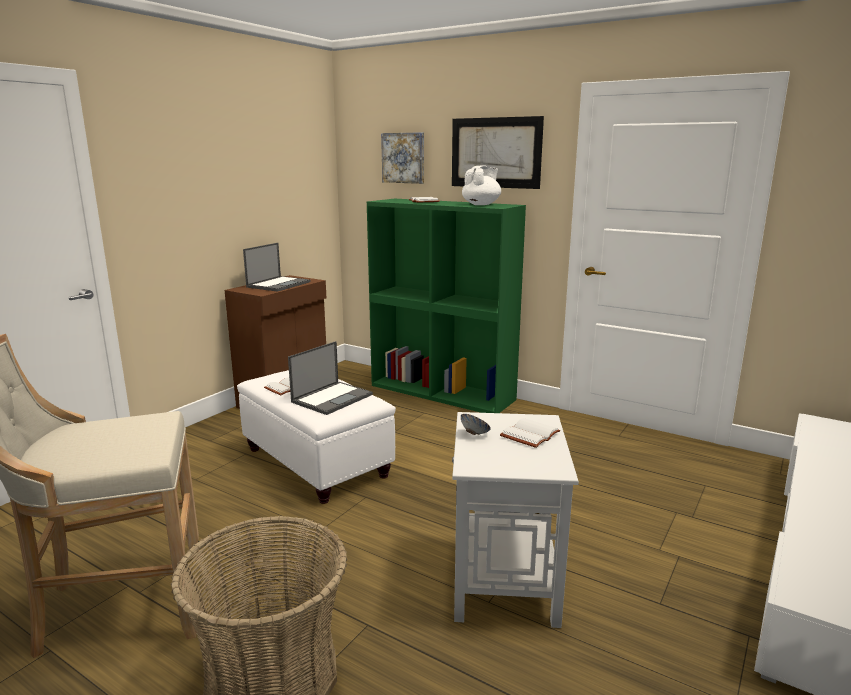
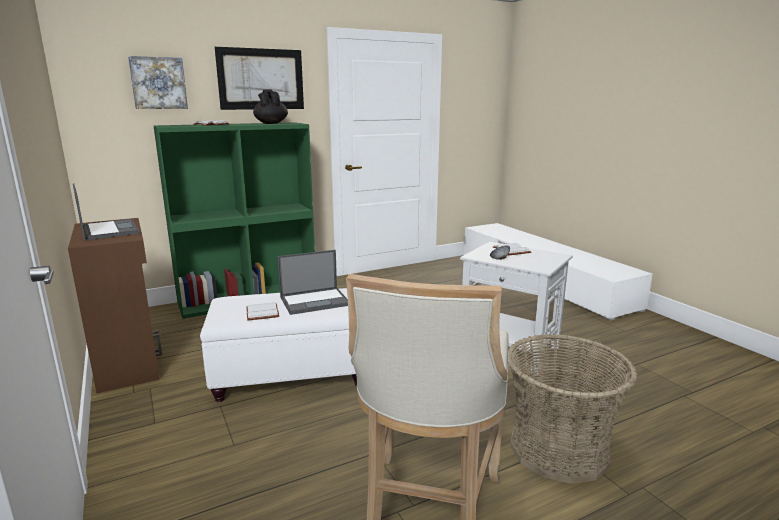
camera: 60 degrees left, 0 degrees up
laptop [288,341,373,415] -> laptop turned 90 degrees clockwise [278,250,348,315]
white teapot [462,166,501,205] -> black teapot [253,89,288,124]

